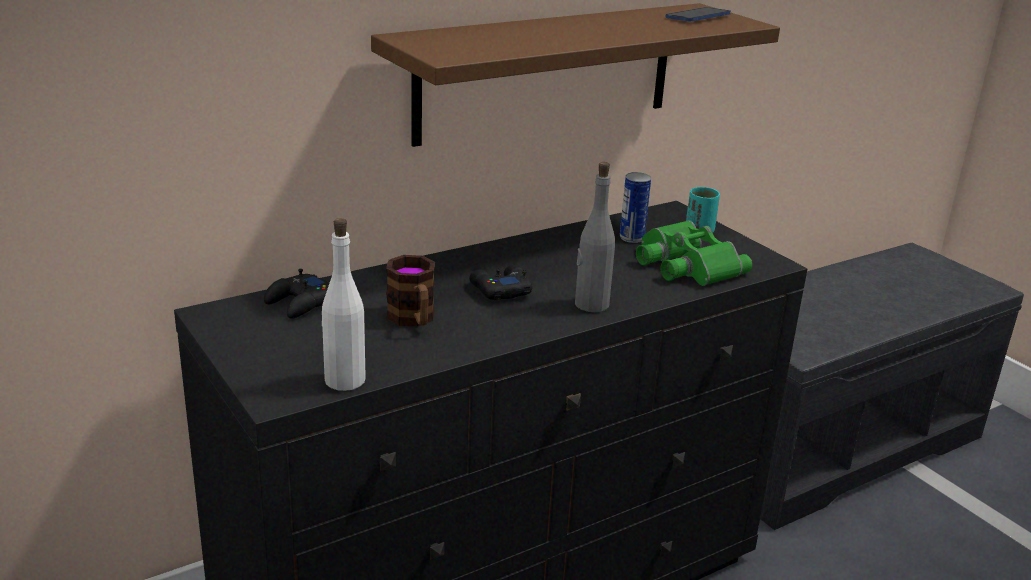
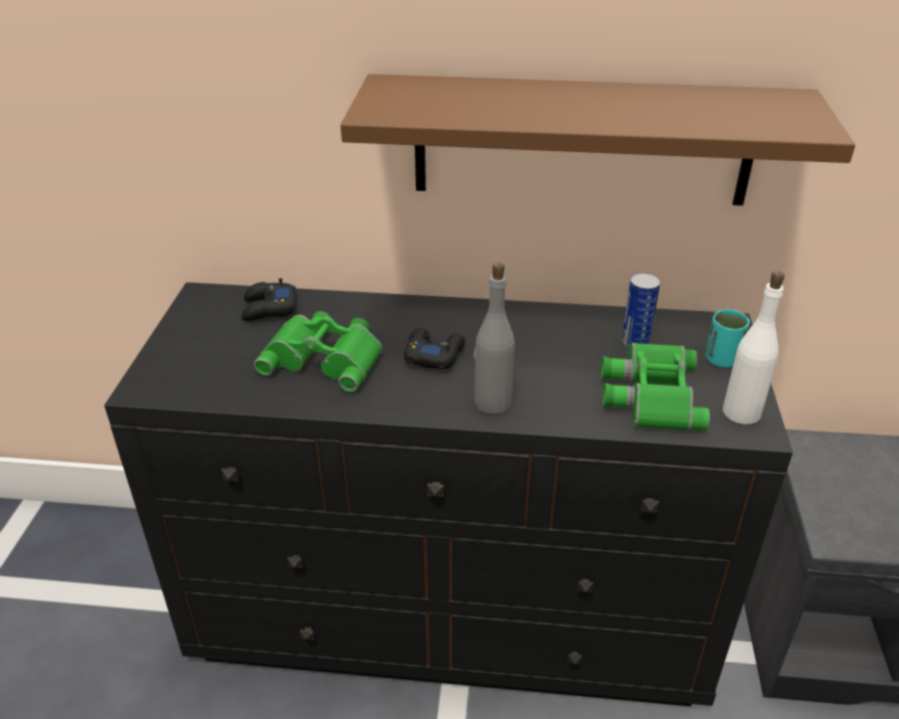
camera: 40 degrees right, 10 degrees up
white bottle [322,218,366,391] -> white bottle moved to [723,271,785,425]
mug [386,255,435,327] -> green binoculars [254,311,383,392]
phone [665,7,731,21] -> none

